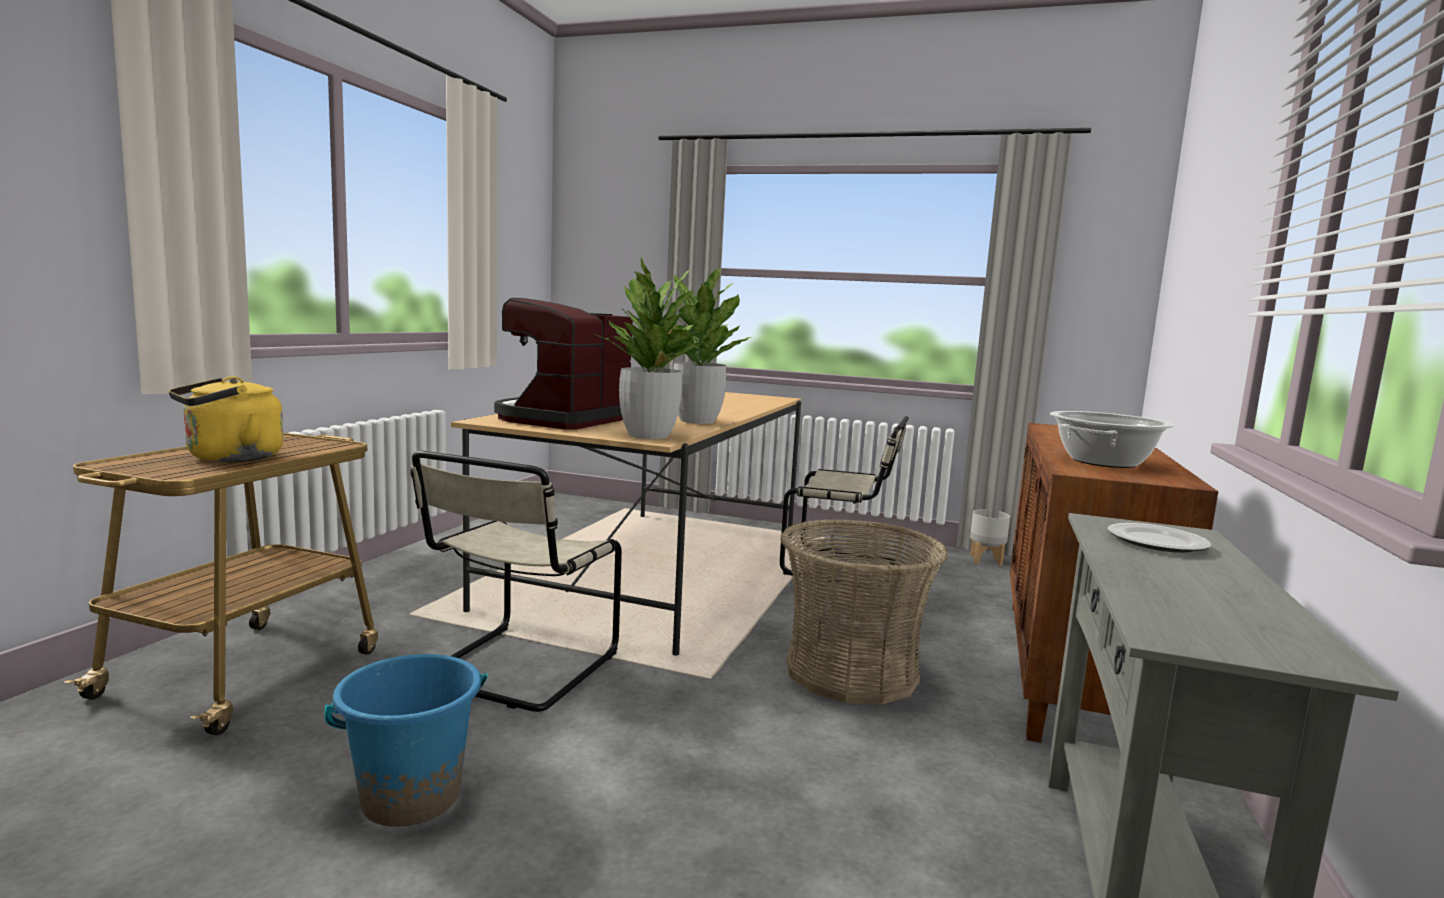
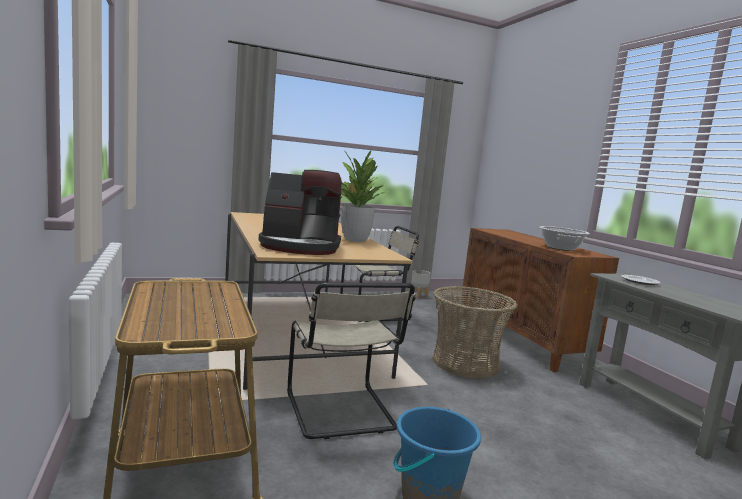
camera: 40 degrees left, 0 degrees up
yellow kettle [169,376,283,462] -> none
coffee machine [494,298,633,430] -> coffee machine turned 75 degrees counterclockwise [259,170,342,255]
potted plant [594,257,710,439] -> none

